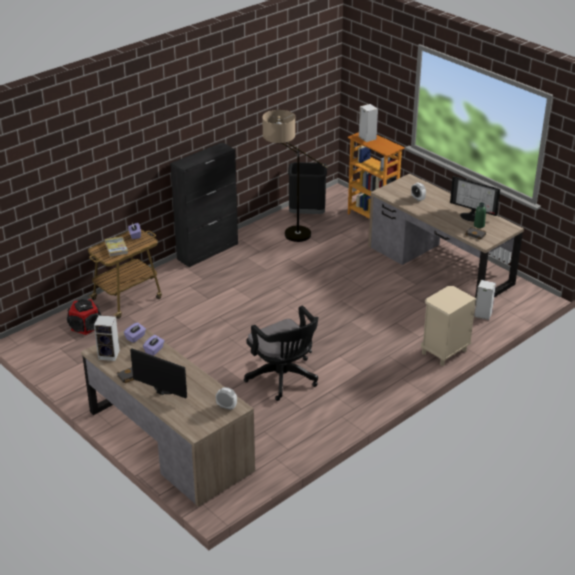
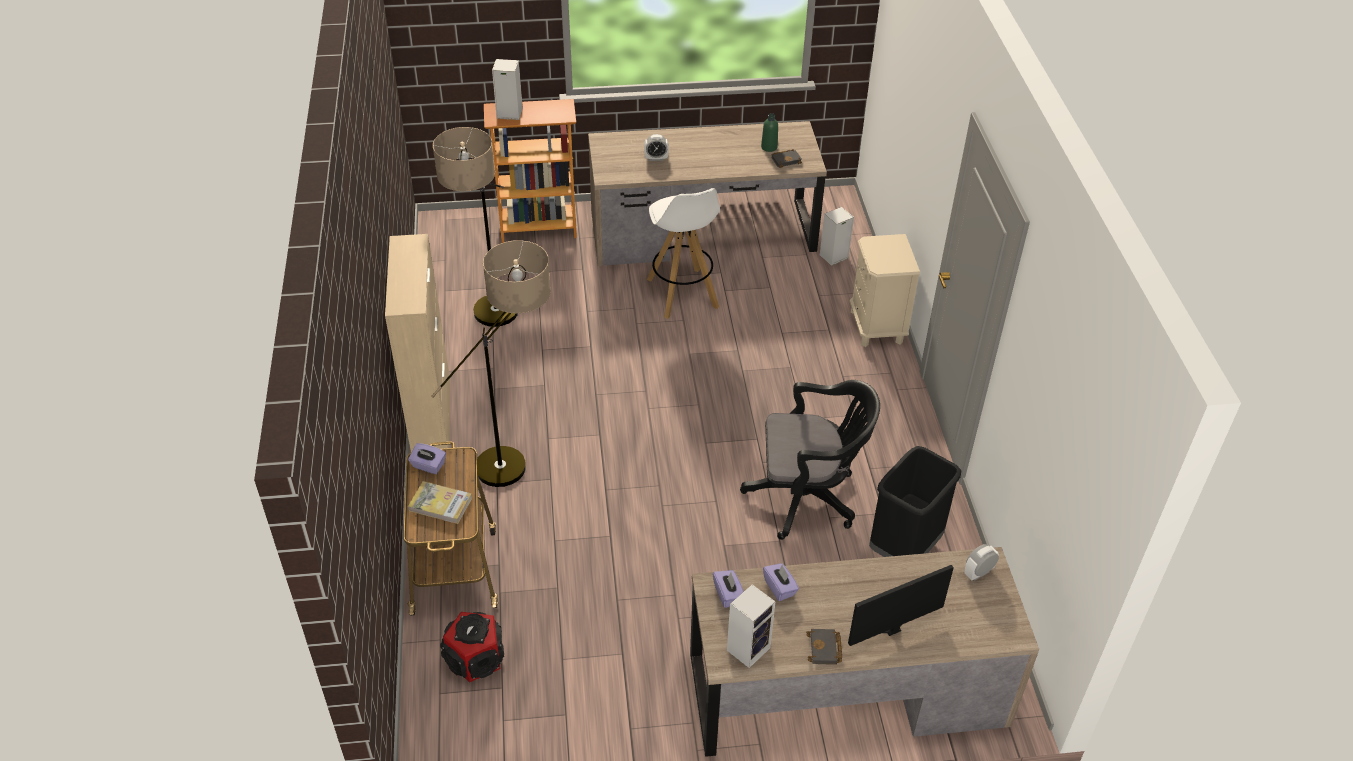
camera: 55 degrees left, 10 degrees up
black cabinet [170,143,238,267] -> beige cabinet [385,234,450,452]
black trash can [288,162,327,214] -> black trash can moved to [869,446,961,557]
monitor [450,176,500,221] -> none
none -> floor lamp [431,240,551,487]
none -> white stool [647,188,720,319]

